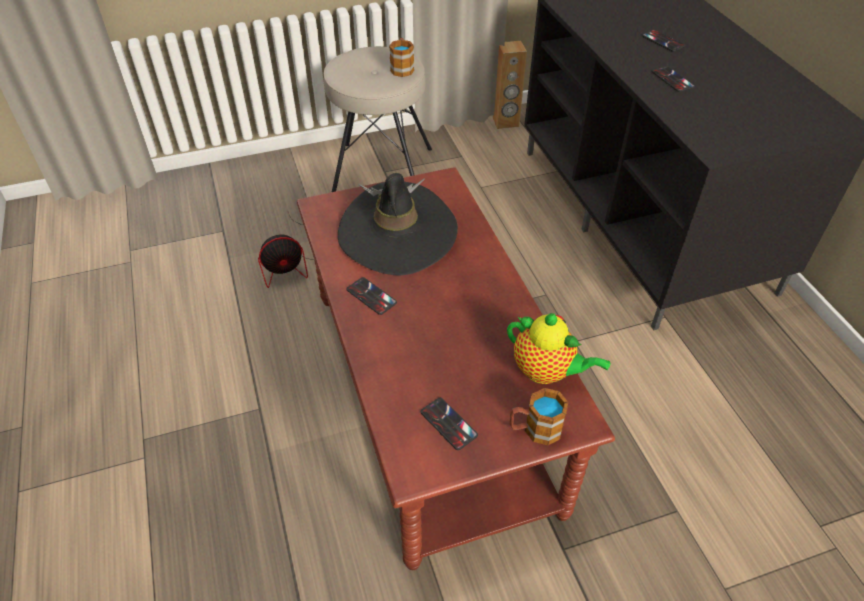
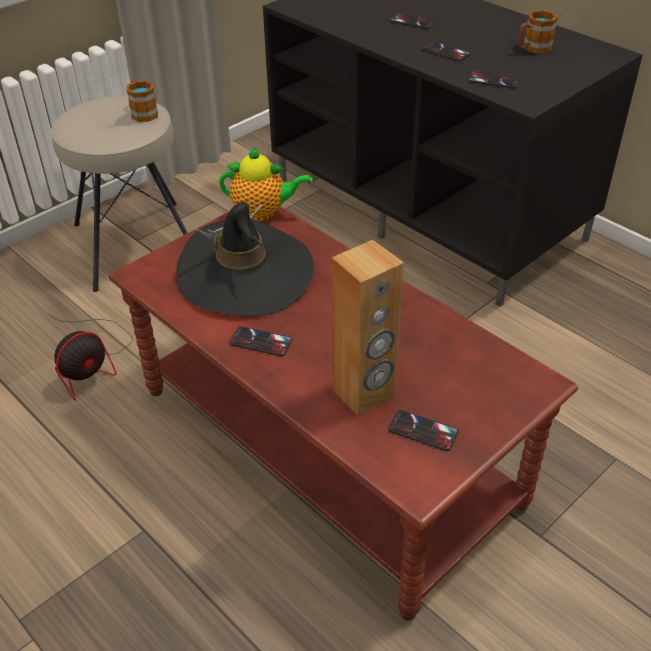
camera: 25 degrees left, 5 degrees down
brown speaker [493,41,527,129] -> brown speaker moved to [332,240,404,416]
teapot [507,313,610,384] -> teapot moved to [219,147,312,221]
mug [510,388,568,445] -> mug moved to [518,10,558,54]
none -> phone [469,71,520,88]

